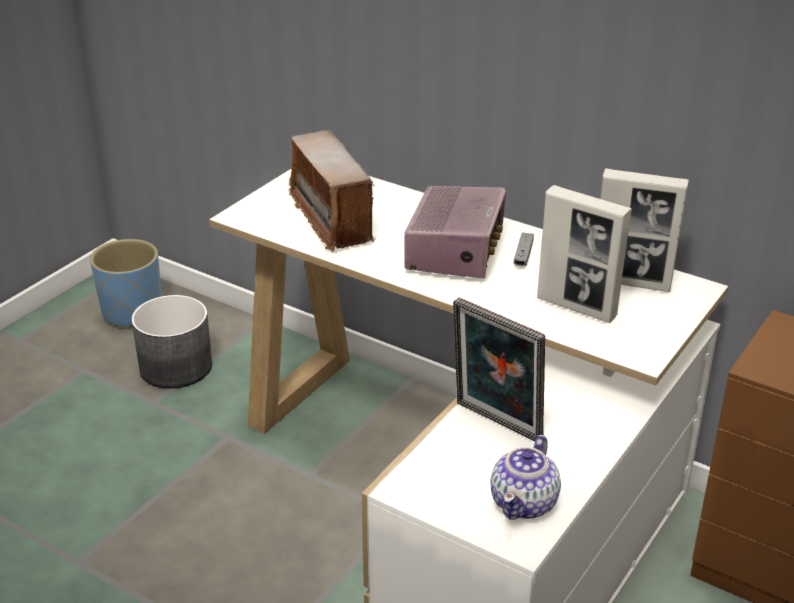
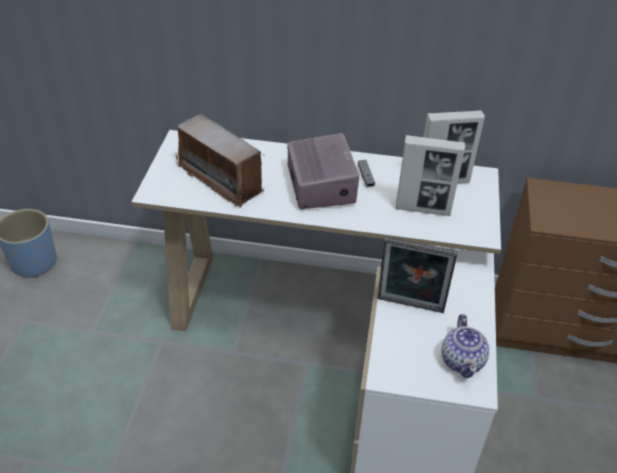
camera: 25 degrees left, 10 degrees up
grey planter [131,295,212,389] -> none

